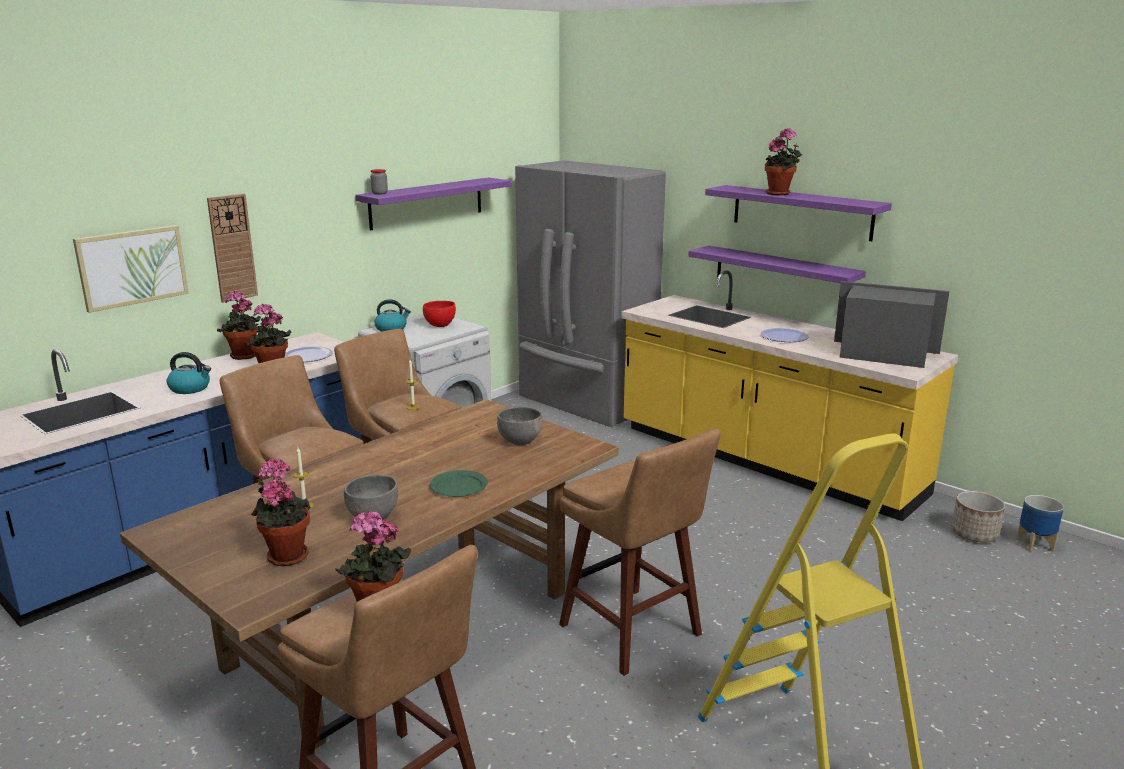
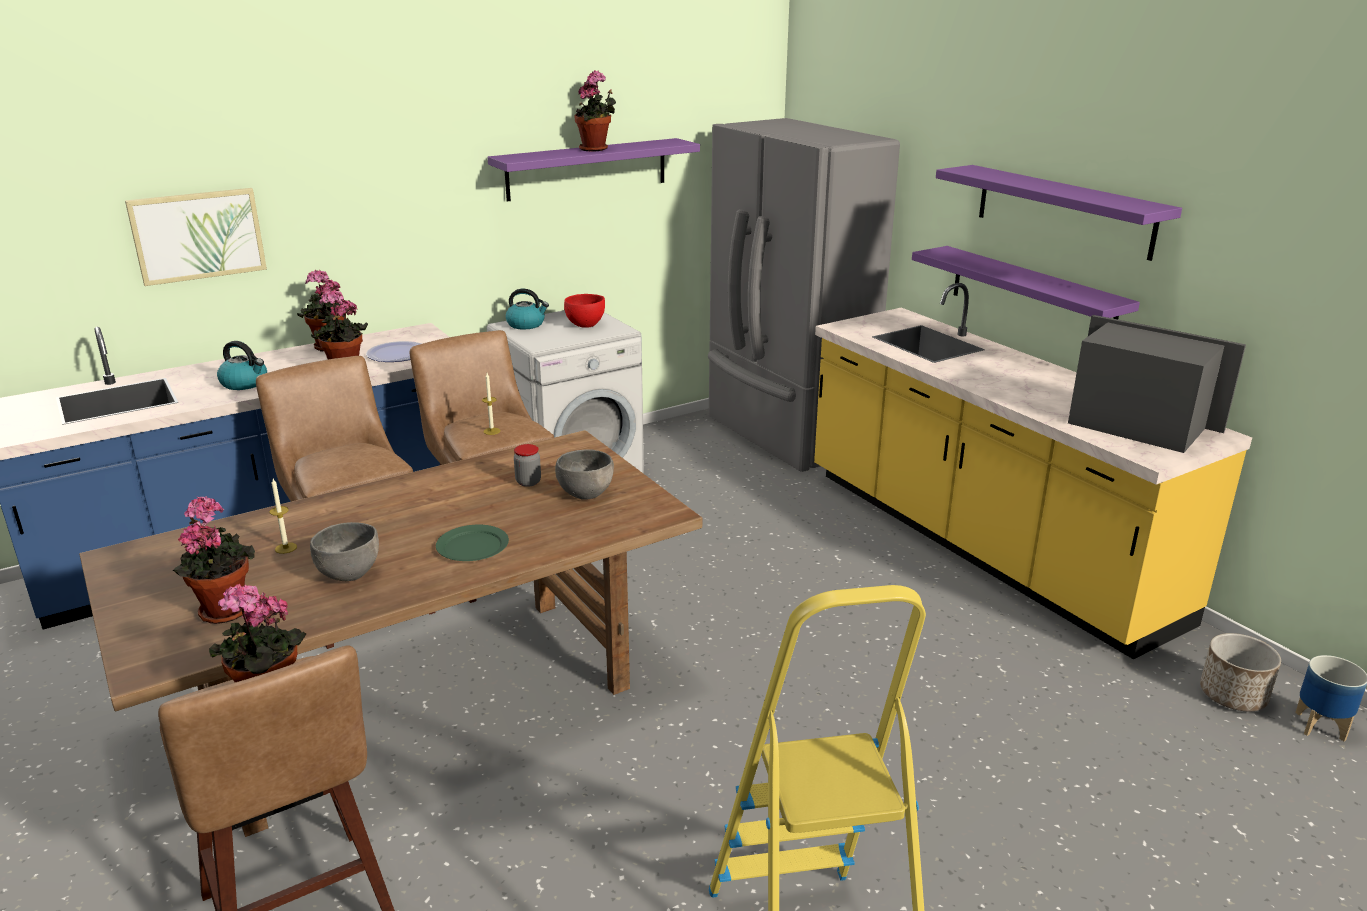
camera: 15 degrees right, 5 degrees up
wall clock [207,194,258,303] -> none
jar [370,169,388,195] -> jar moved to [514,444,541,487]
brown stool [559,428,721,676] -> none
plate [760,328,809,342] -> none
potted plant [765,128,802,195] -> potted plant moved to [574,70,616,152]

